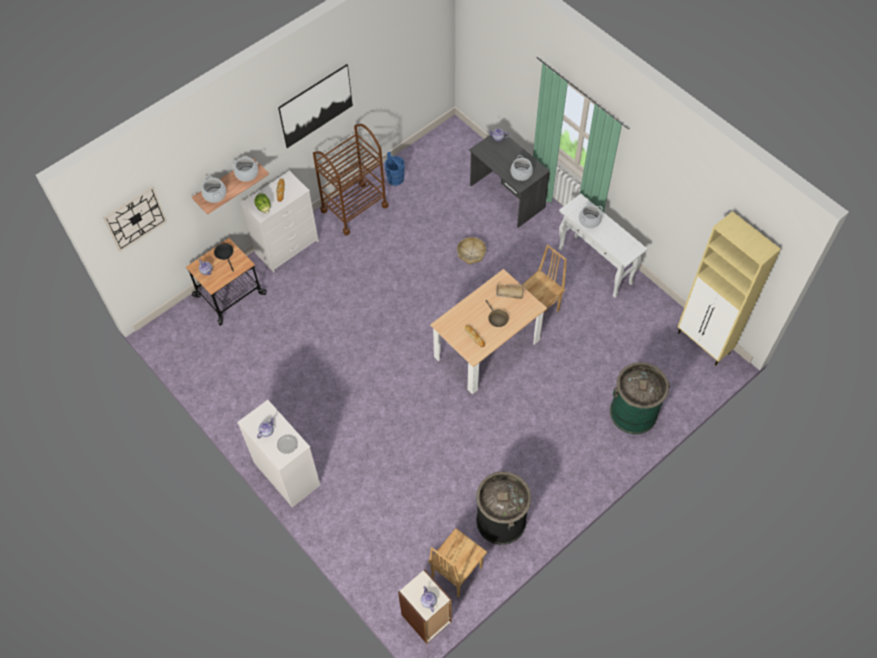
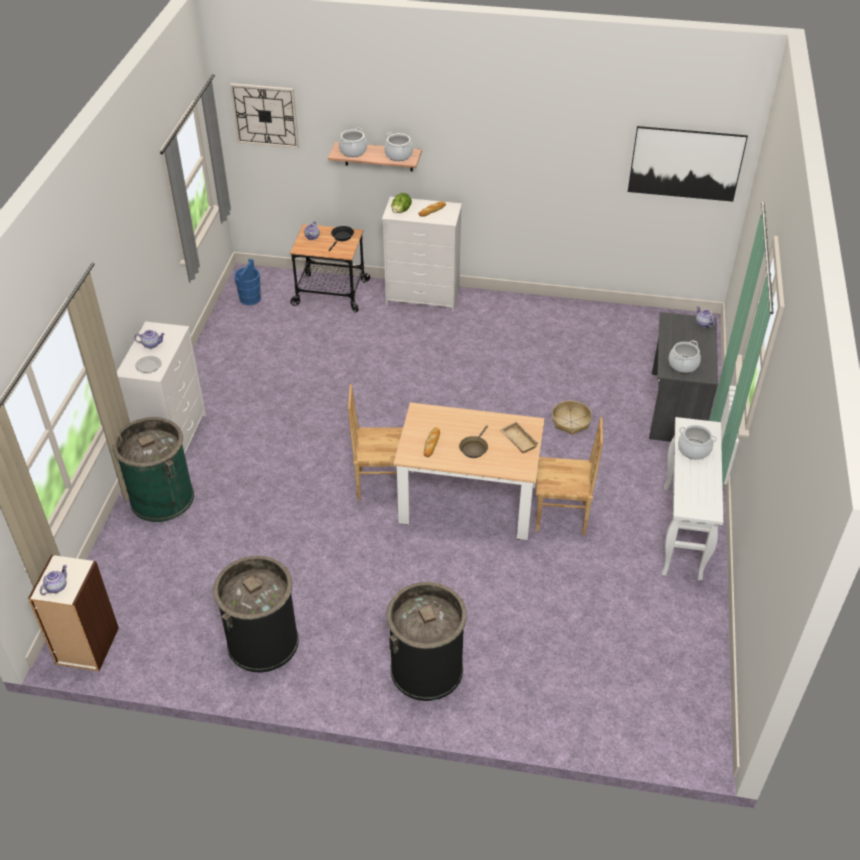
camera: 50 degrees right, 15 degrees down
picture [278,64,353,148] -> picture moved to [628,126,748,202]
brown cart [313,124,389,236] -> none
blue bucket [385,151,405,186] -> blue bucket moved to [234,259,261,305]
brown chair [428,528,487,598] -> brown chair moved to [348,384,403,500]
green trash can [610,362,670,434] -> green trash can moved to [112,417,194,522]
beige cabinet [678,211,781,366] -> none
none -> black trash can [386,582,467,701]

